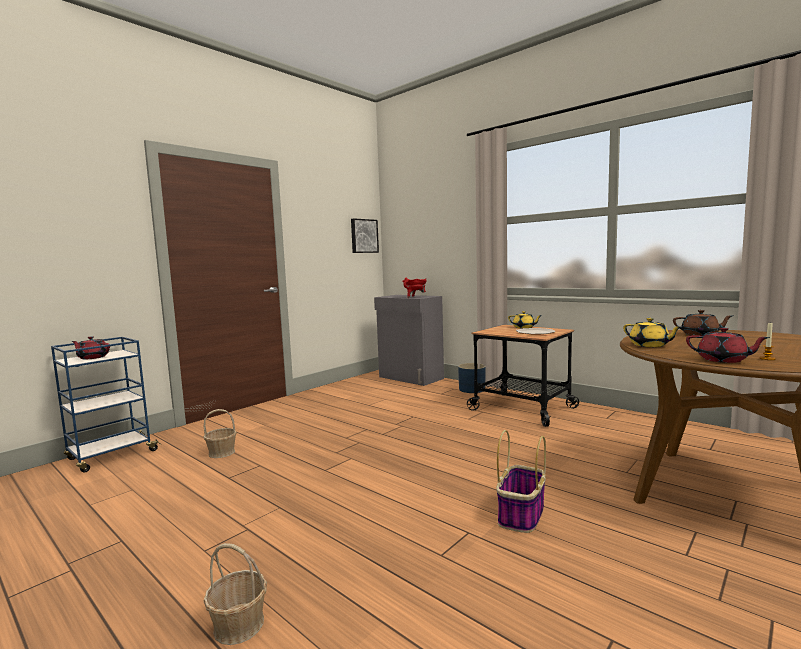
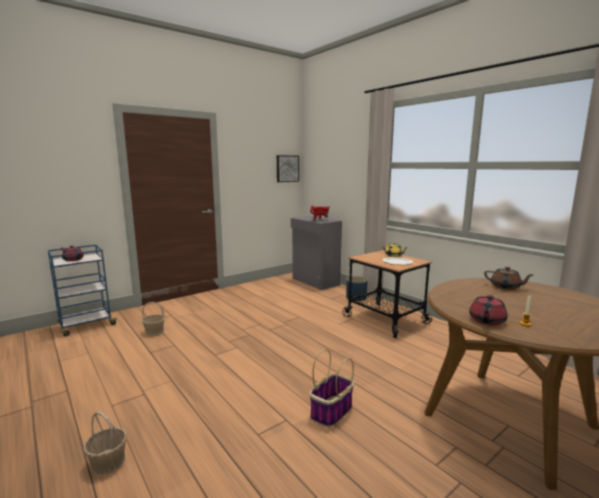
camera: 10 degrees right, 5 degrees up
yellow teapot [623,318,681,347] -> none
red teapot [686,327,770,363] -> red teapot turned 75 degrees clockwise [469,295,508,326]

